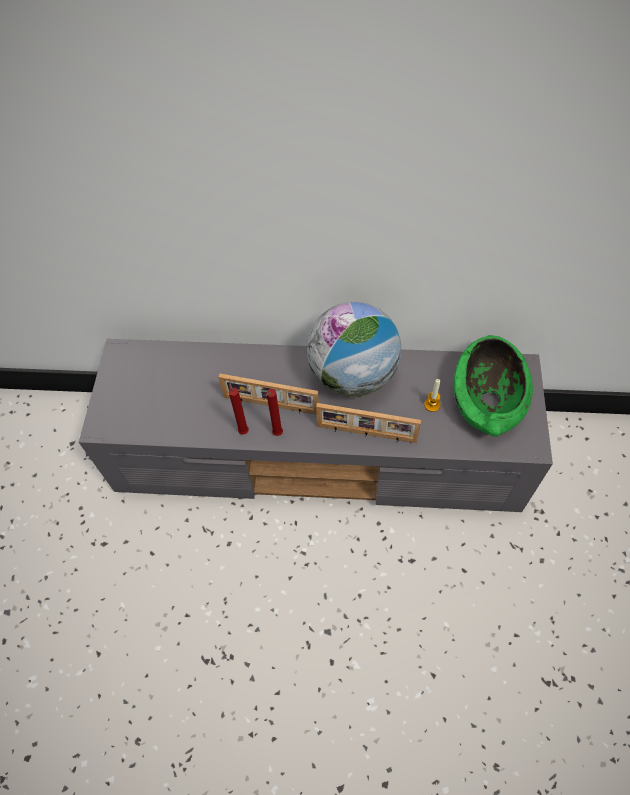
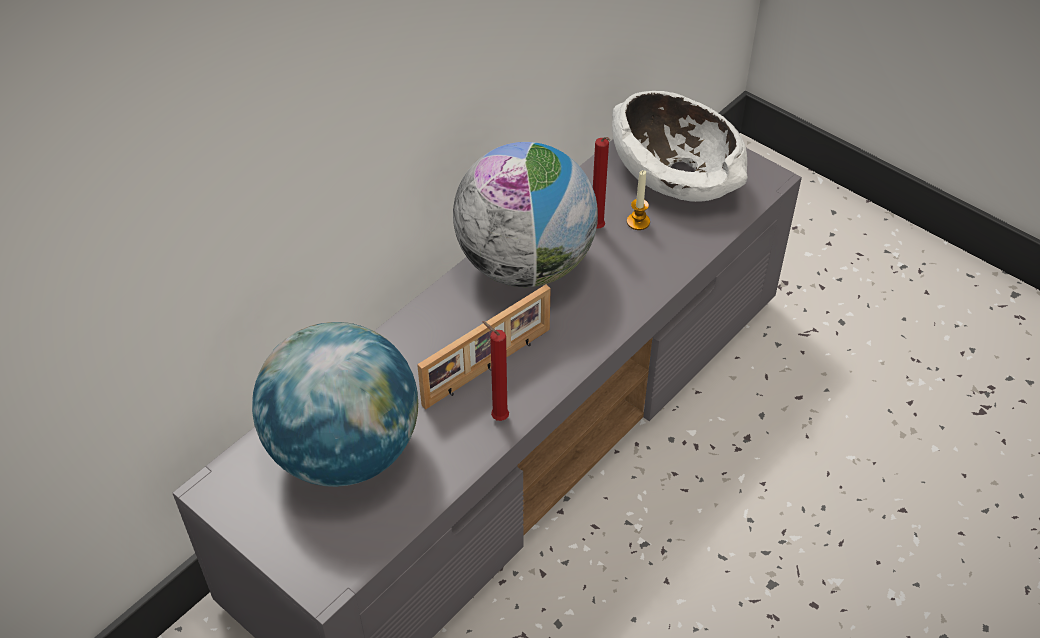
camera: 55 degrees left, 10 degrees down
red candle [266,389,283,436] -> red candle moved to [593,137,610,229]
picture frame [316,403,421,443] -> none
green bowl [454,335,533,437] -> white bowl [612,91,748,202]
none -> globe [252,322,418,487]

